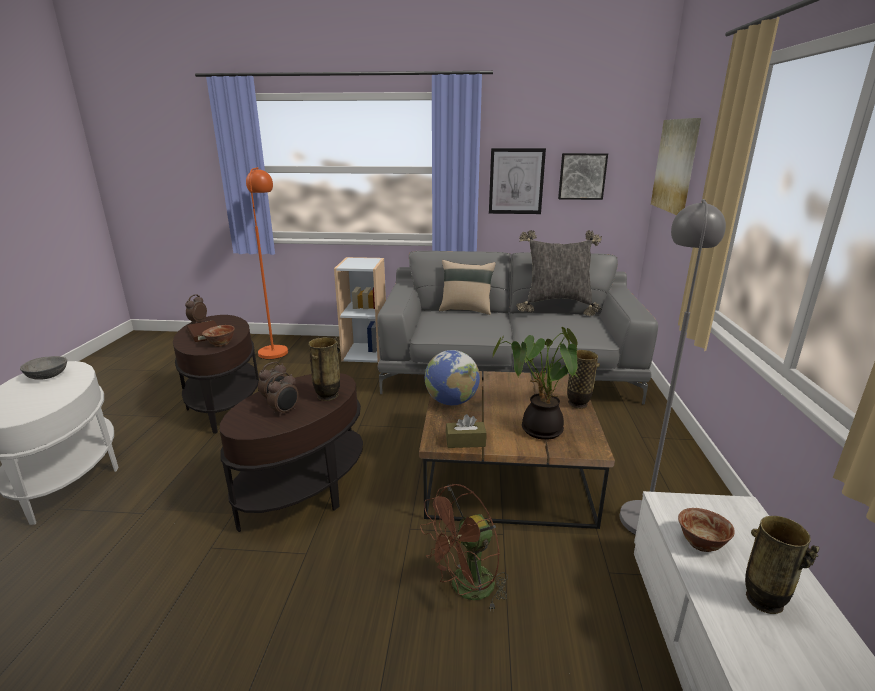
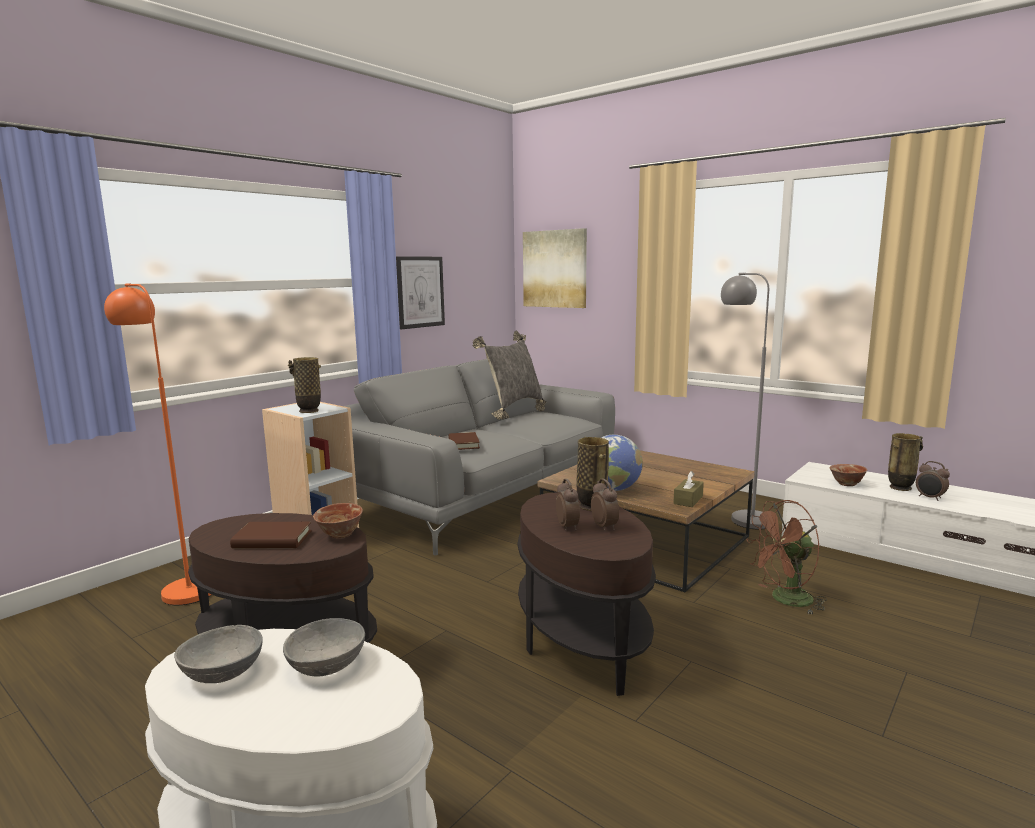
camera: 55 degrees left, 10 degrees down
alarm clock [185,294,207,324] -> alarm clock moved to [916,461,950,501]
brown fan [420,484,508,609] -> brown fan turned 75 degrees clockwise [746,500,827,615]
beige pillow [439,260,496,315] -> none
potted plant [493,327,578,440] -> none
picture [558,153,608,200] -> none
vase [567,350,600,409] -> vase moved to [288,357,321,413]
none -> grey bowl [283,618,365,677]
none -> brown book [448,432,480,450]

